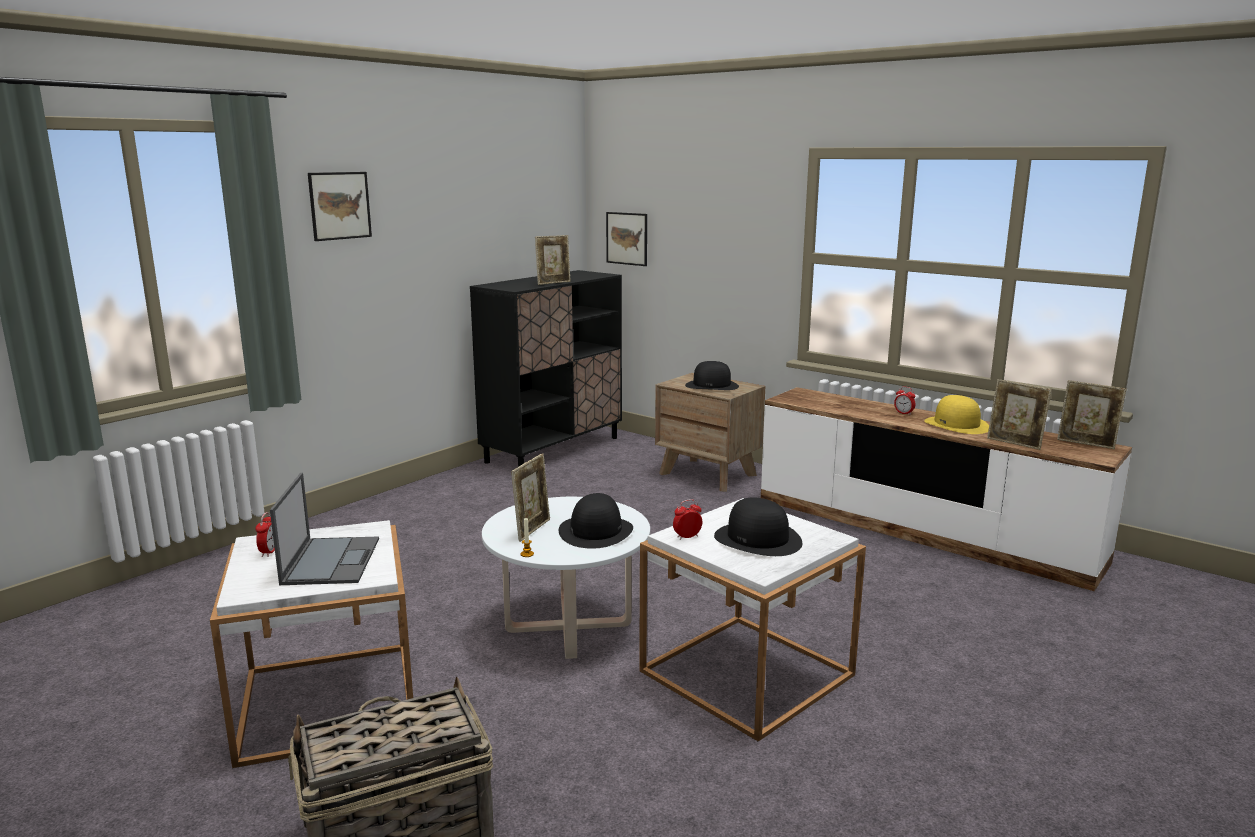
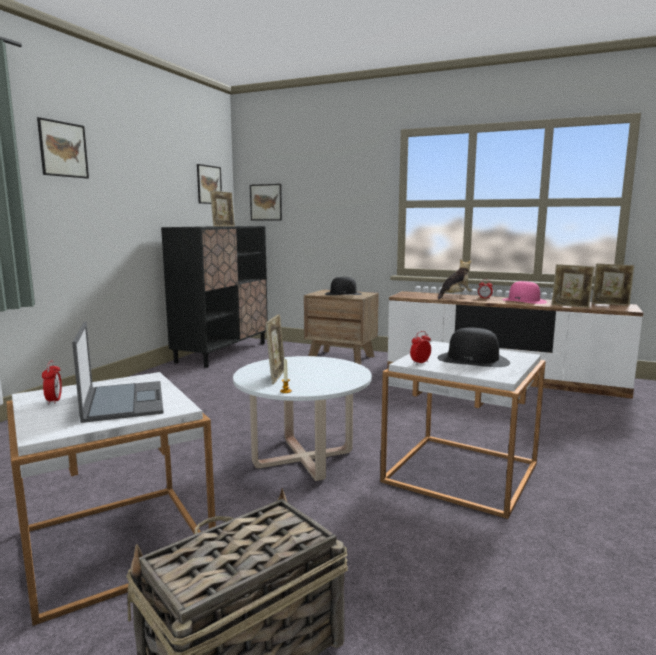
camera: 15 degrees left, 5 degrees down
black hat [559,493,633,549] -> none
yellow hat [924,395,989,434] -> pink hat [502,281,547,304]
none -> picture [197,164,222,204]
none -> plush toy [438,259,473,299]

